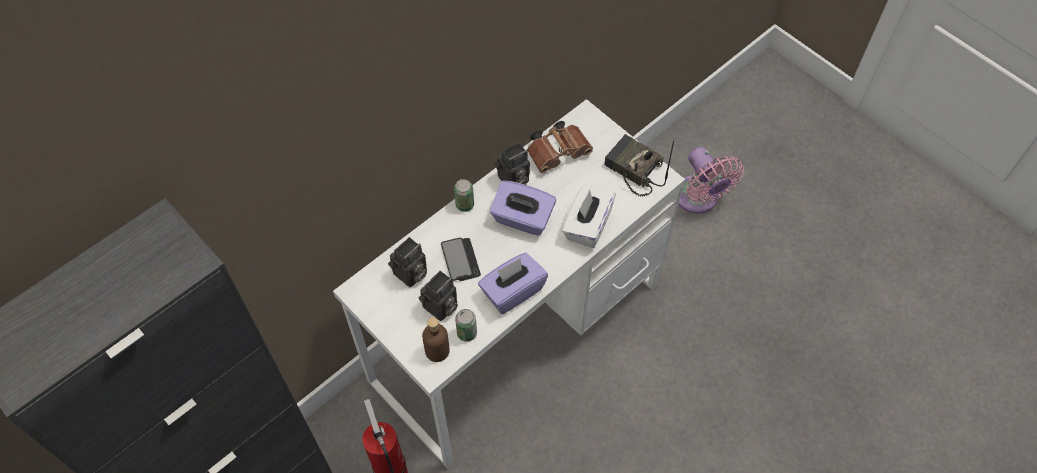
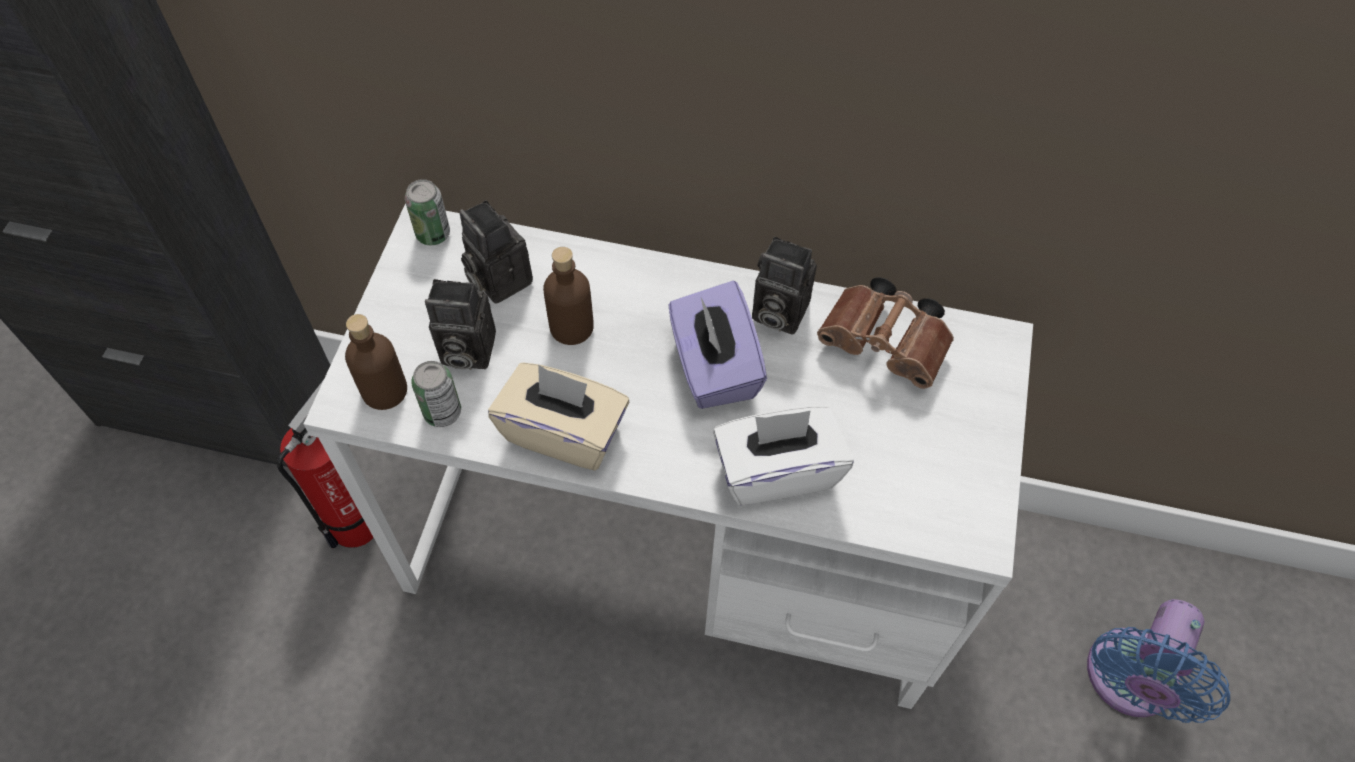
camera: 55 degrees right, 0 degrees up
camera [388,237,427,287] -> camera turned 45 degrees clockwise [460,200,533,304]
phone [441,238,481,281] -> brown bottle [543,247,594,345]
can [454,179,474,212] -> can moved to [405,179,450,245]
purple tissue box [478,253,548,314] -> beige tissue box [488,362,630,471]
radio [604,134,674,197] -> none
pink fan [678,147,744,214] -> blue fan [1087,599,1230,723]

